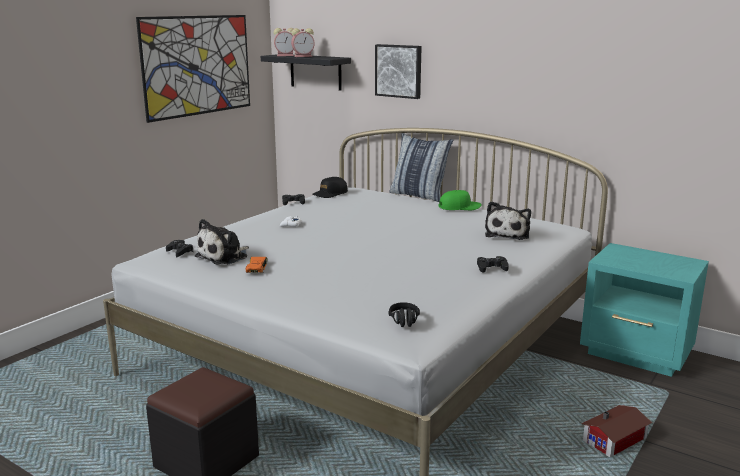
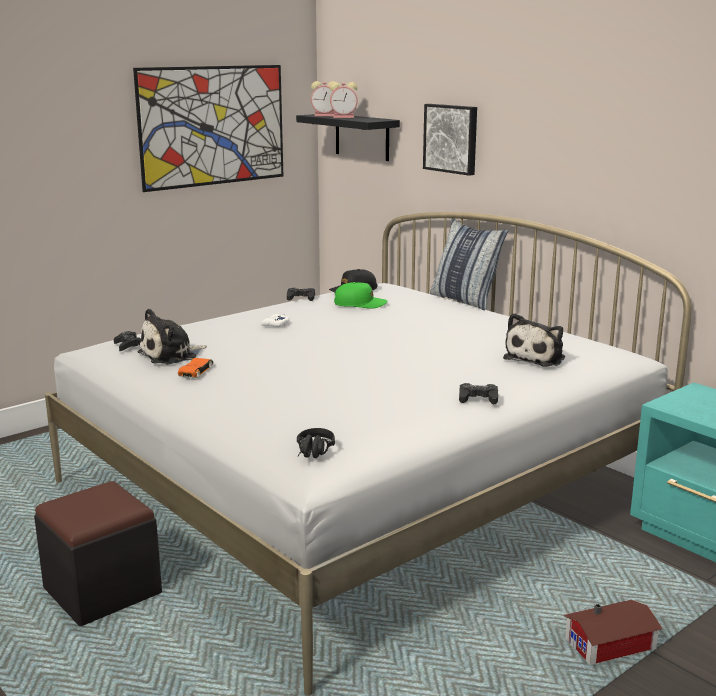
camera: 15 degrees right, 0 degrees up
green cap [438,190,482,210] -> green cap moved to [334,282,387,309]

